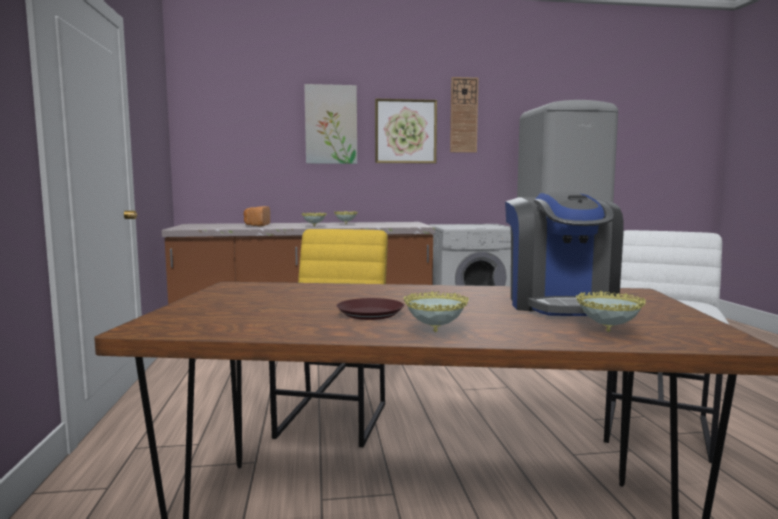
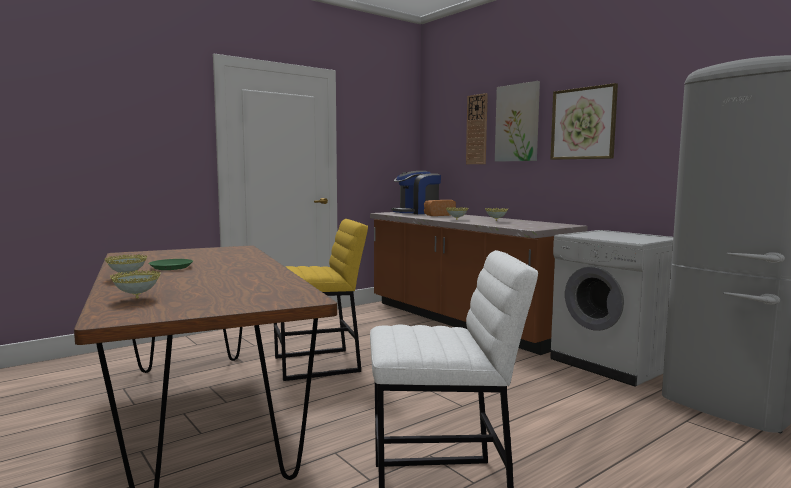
camera: 60 degrees right, 0 degrees up
brown plate [336,298,404,320] -> green plate [148,259,193,270]
wall clock [450,77,478,153] -> wall clock moved to [466,93,488,164]
coffee machine [505,190,624,316] -> coffee machine moved to [391,171,441,214]

